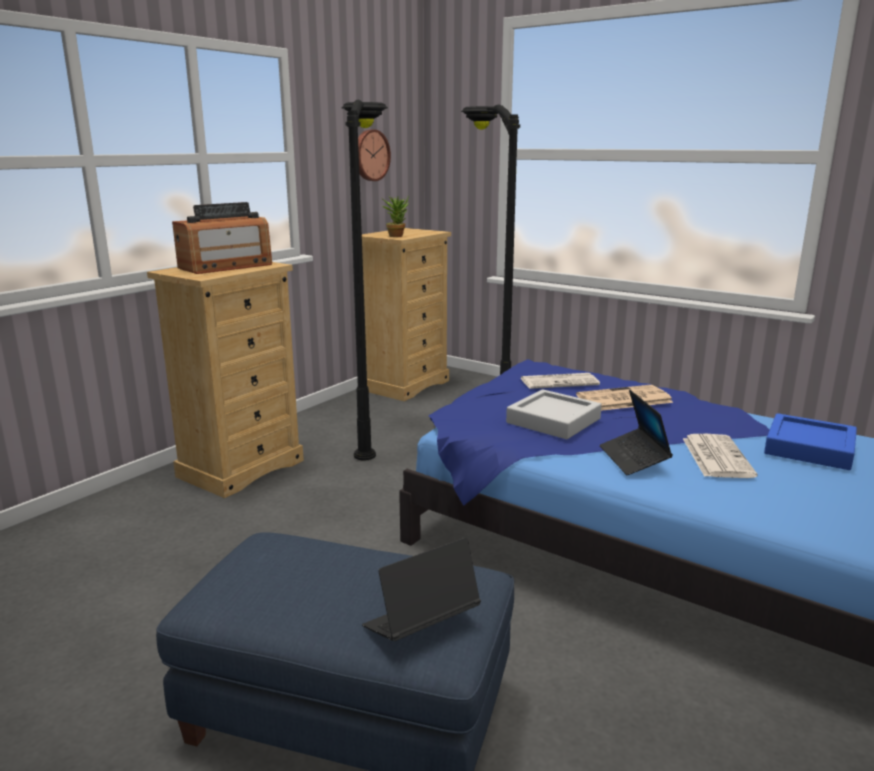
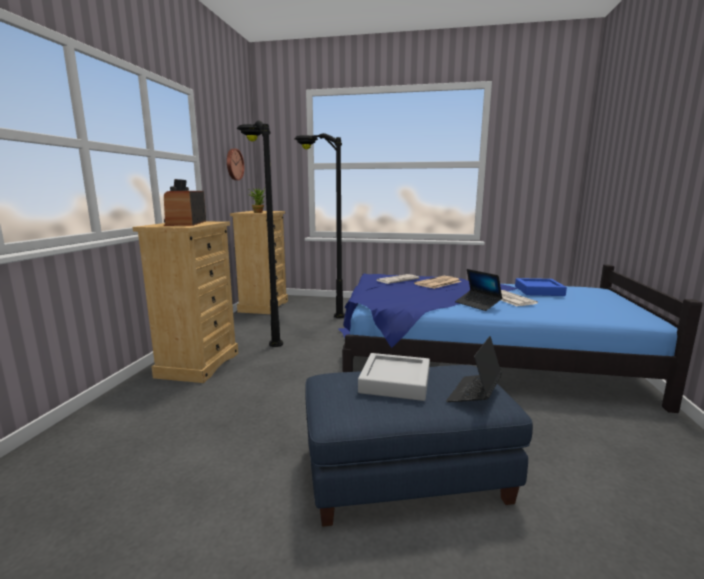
camera: 25 degrees left, 5 degrees down
radio [172,202,272,274] -> radio turned 150 degrees clockwise [164,179,206,226]
grey tray [506,389,602,439] -> grey tray moved to [358,353,430,401]

